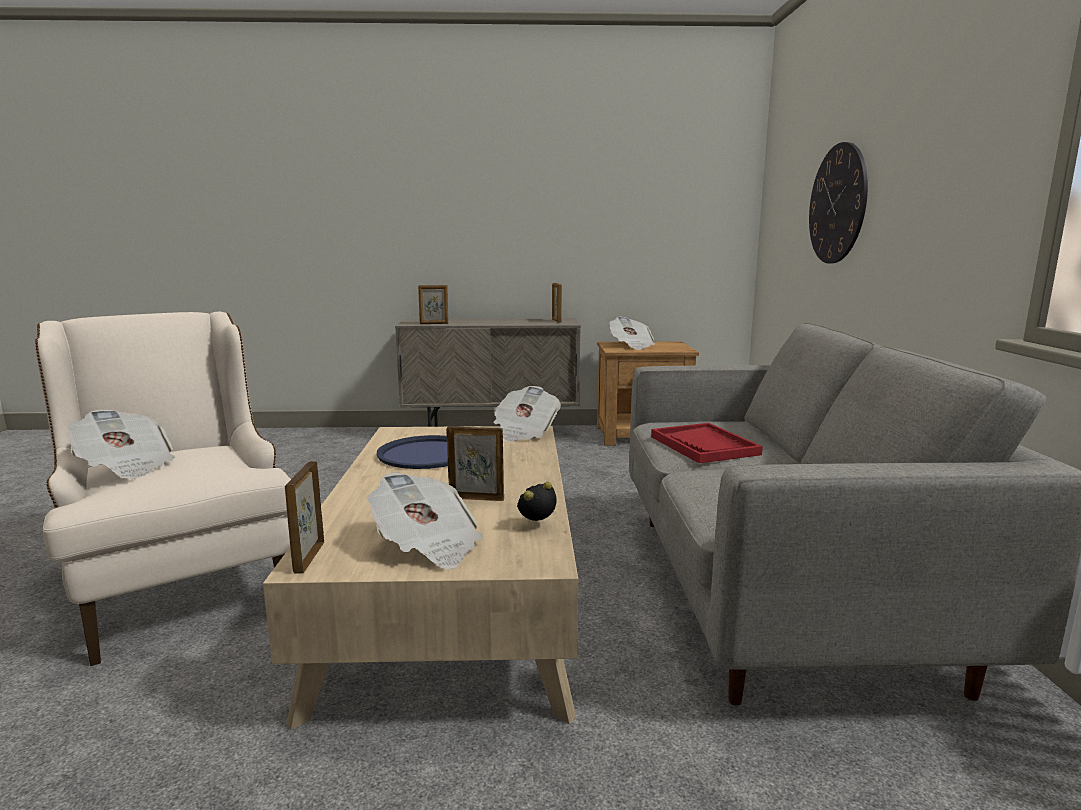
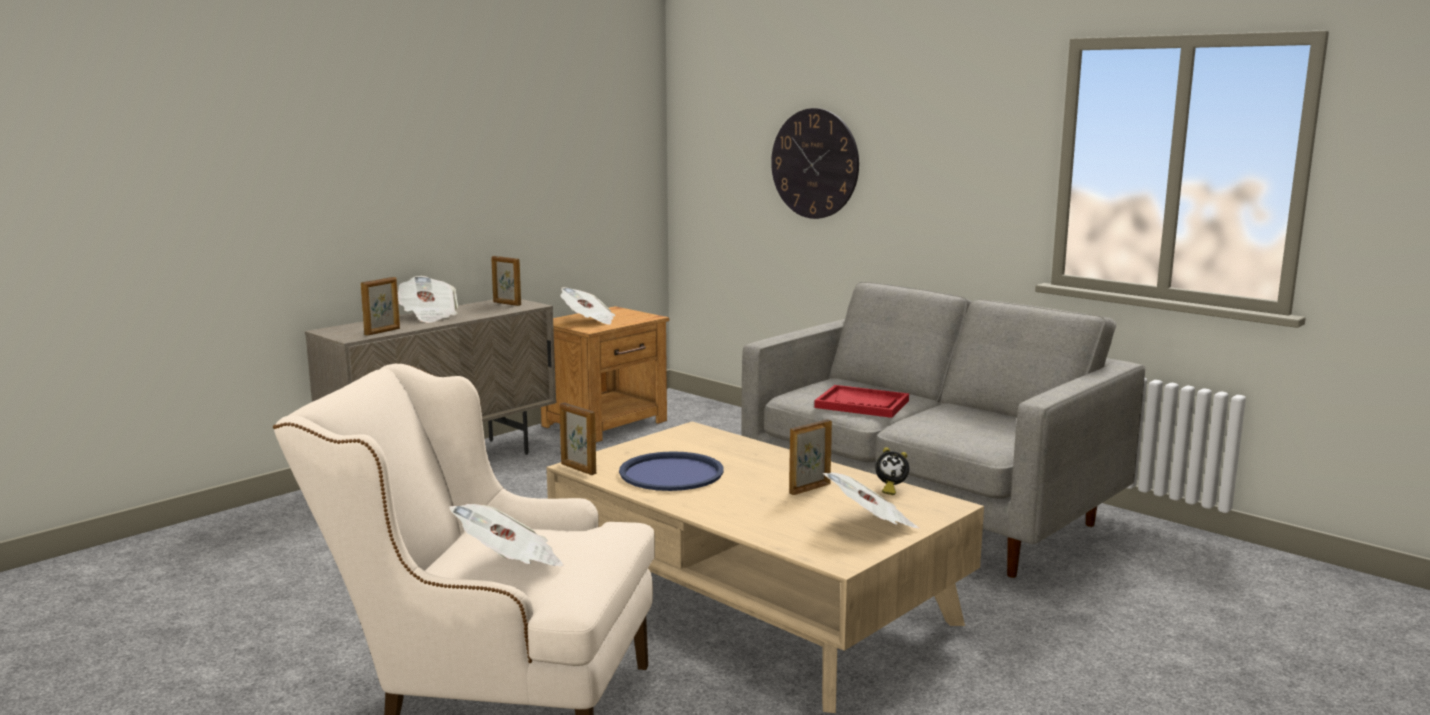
camera: 45 degrees left, 0 degrees up
picture frame [285,461,324,574] -> picture frame moved to [559,402,596,475]
newspaper [494,386,561,442] -> newspaper moved to [398,276,458,323]
alarm clock [517,481,557,521] -> alarm clock turned 105 degrees counterclockwise [876,447,909,495]

